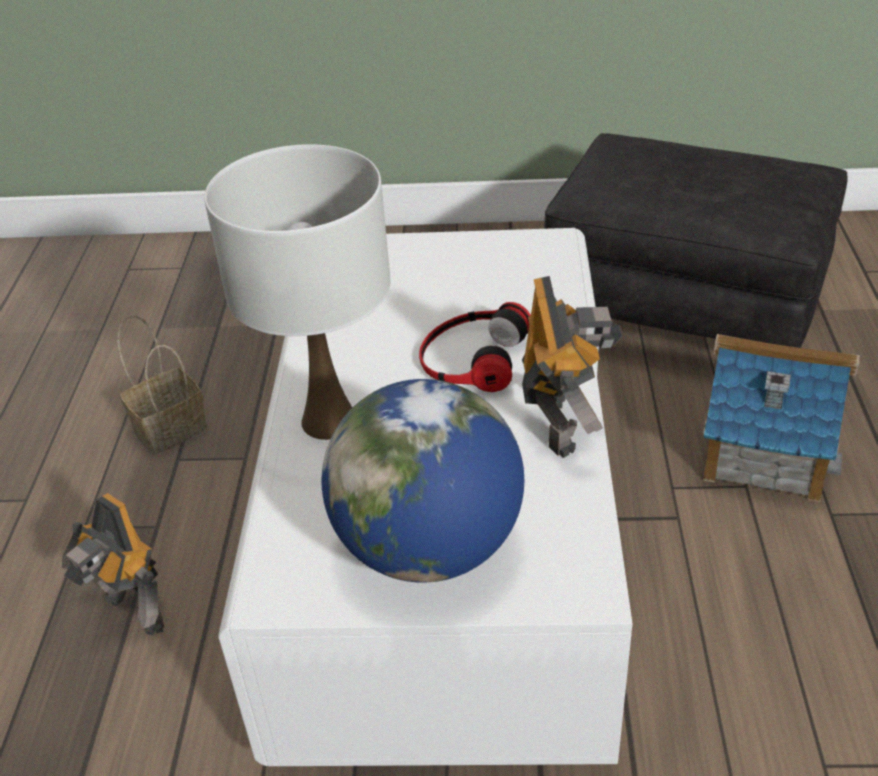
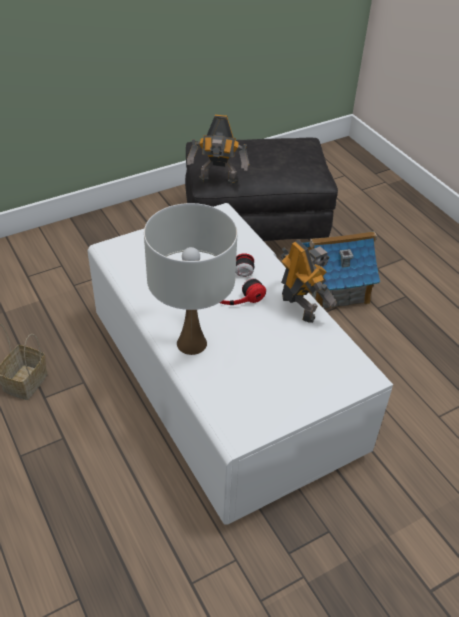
camera: 35 degrees left, 5 degrees up
toy robot [62,493,164,635] -> toy robot moved to [187,115,249,185]
globe [322,379,524,583] -> none

